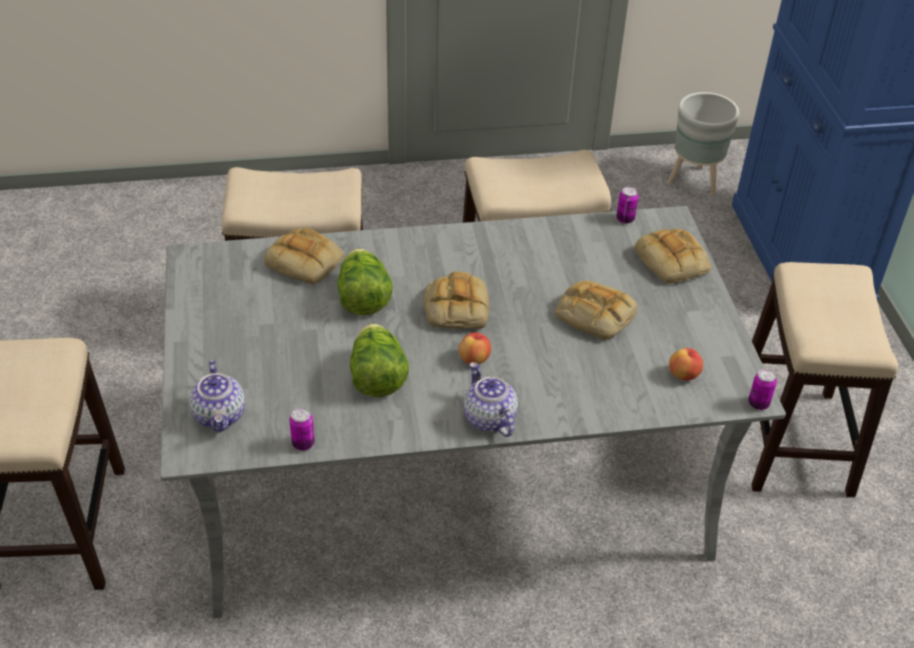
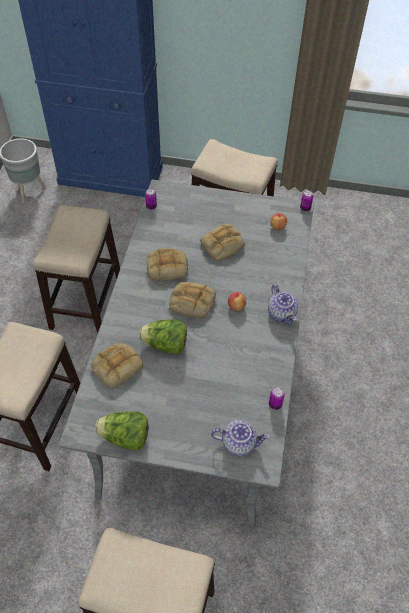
camera: 70 degrees left, 10 degrees up
lettuce [350,324,409,397] -> lettuce moved to [95,411,148,451]
teapot [464,362,518,437] -> teapot turned 105 degrees counterclockwise [268,284,298,324]
bread [635,228,711,284] -> bread moved to [146,248,188,281]

